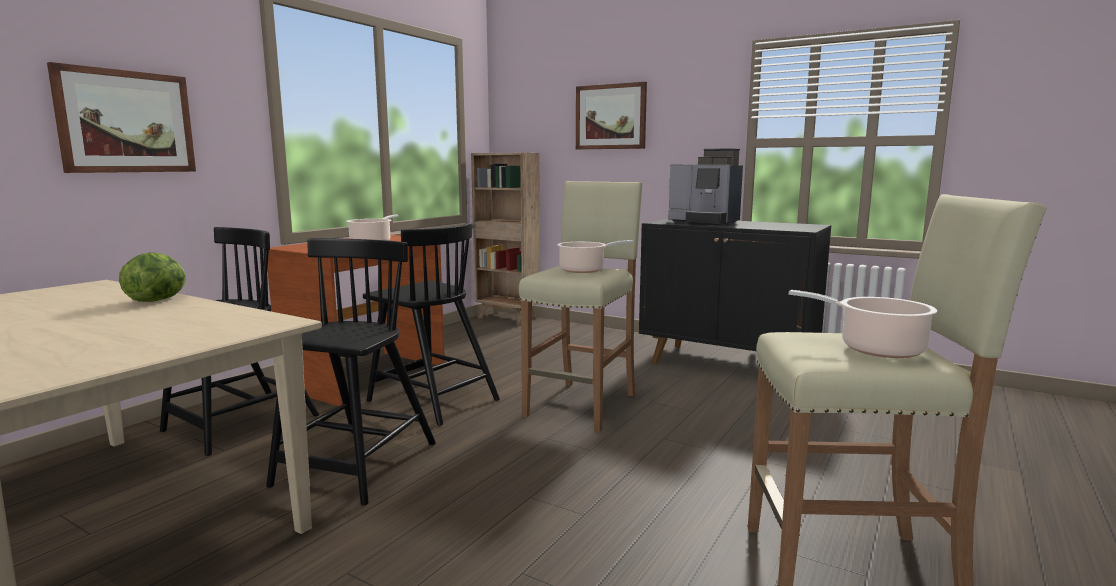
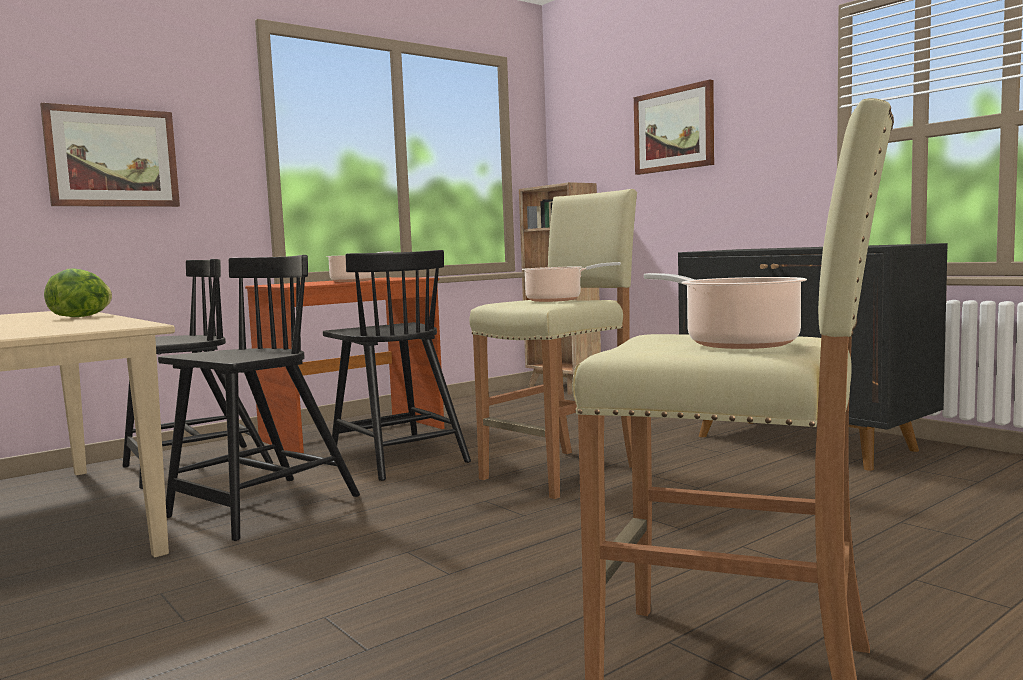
camera: 20 degrees right, 5 degrees down
coffee machine [668,148,743,226] -> none

